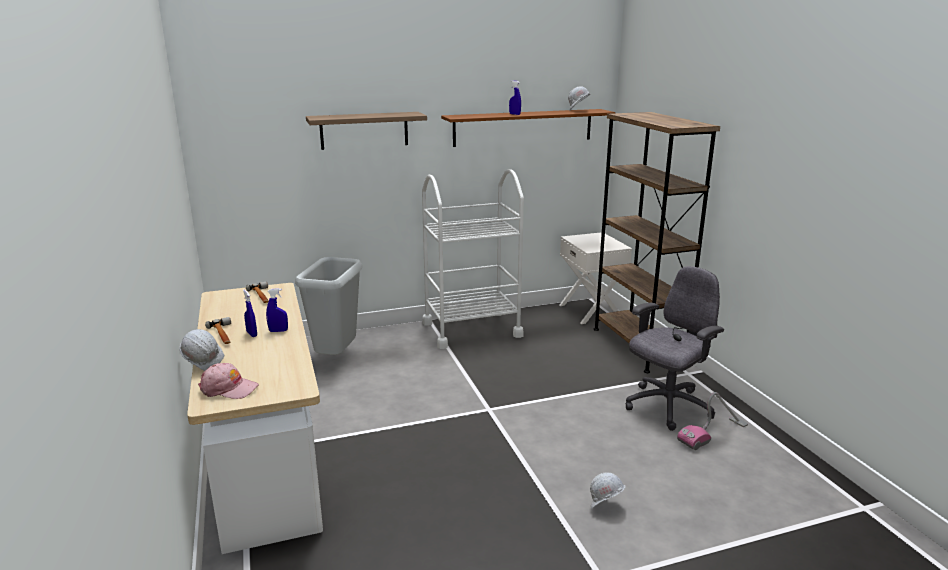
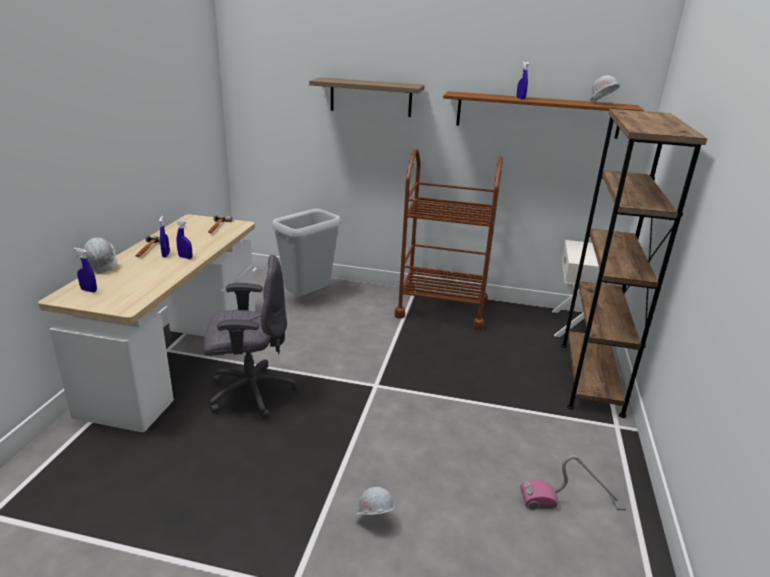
camera: 30 degrees right, 5 degrees up
pink cap [198,363,259,399] -> blue spray bottle [74,248,97,293]
white cart [422,169,524,349] -> brown cart [395,149,503,330]
grey office chair [626,266,724,431] -> grey office chair moved to [204,255,296,419]

